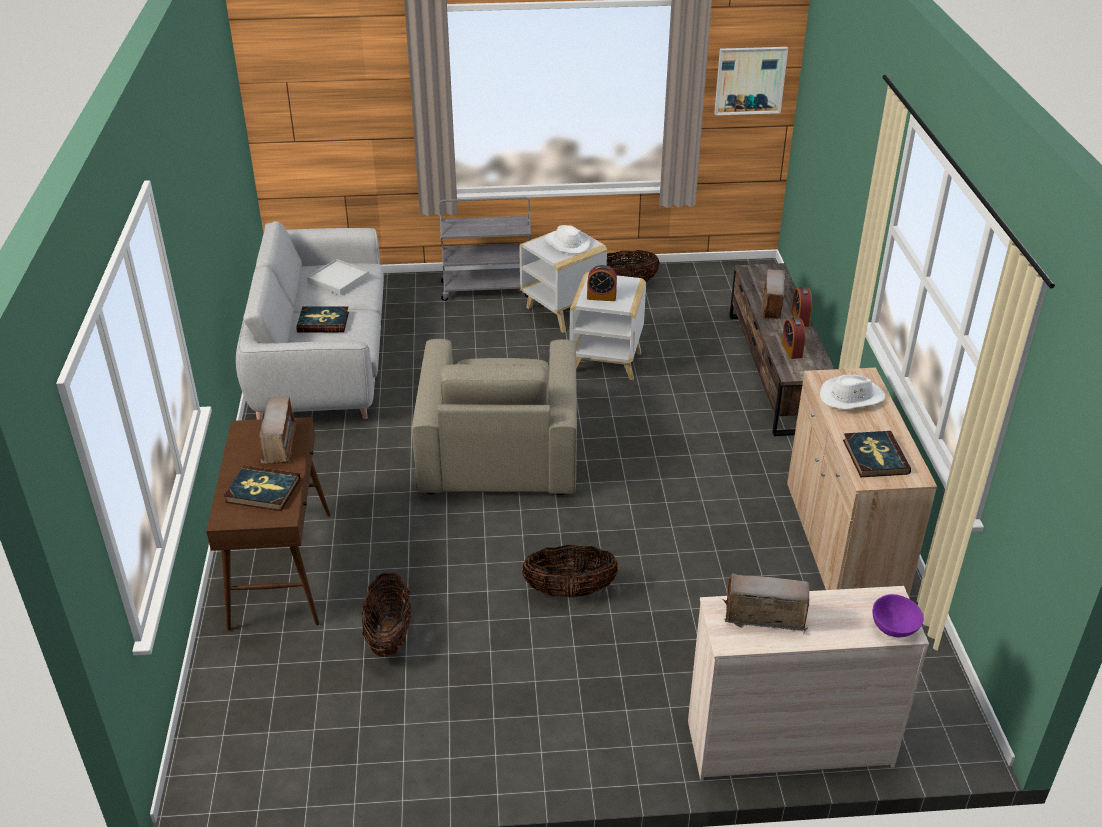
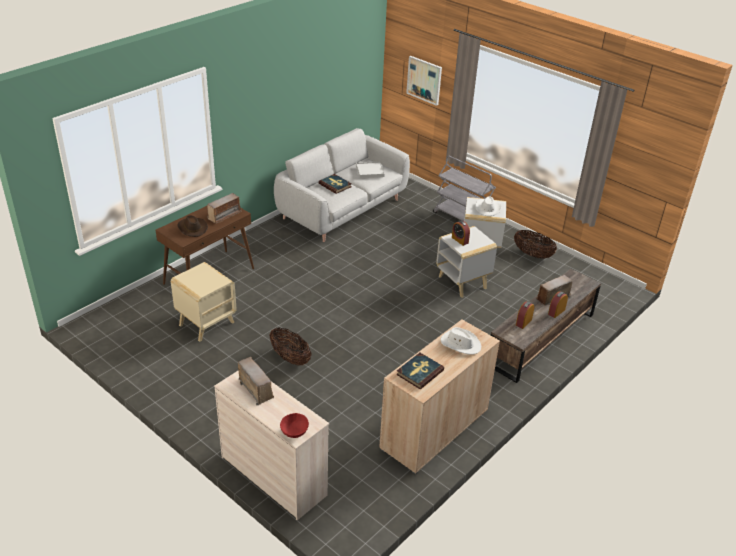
camera: 45 degrees right, 0 degrees up
book [224,465,300,511] -> brown hat [177,215,208,237]
basket [362,572,411,657] -> beige side table [171,262,237,342]
beige armchair [412,339,577,495] -> none
picture [714,47,788,115] -> picture moved to [406,56,442,106]
purple bowl [872,594,924,637] -> red bowl [280,413,309,438]

